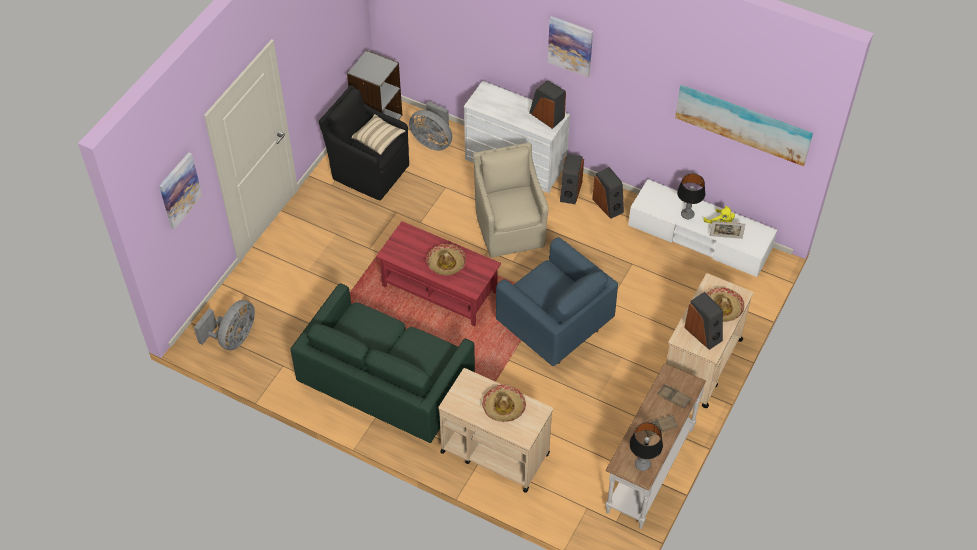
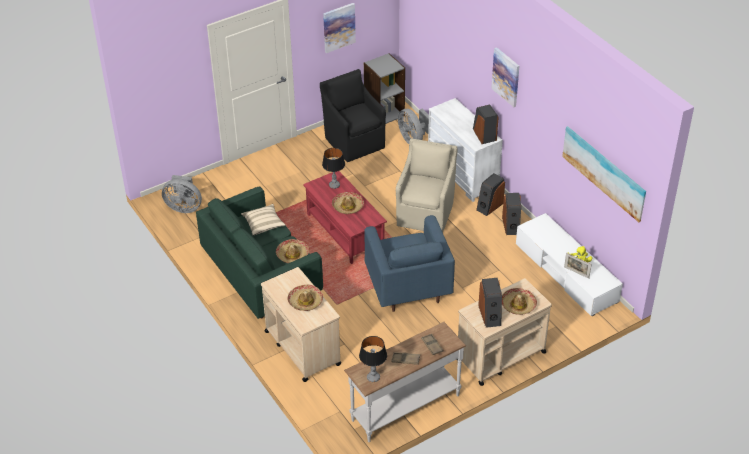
camera: 30 degrees right, 10 degrees down
picture [159,152,202,229] -> picture moved to [323,3,356,53]
grey fan [194,300,255,351] -> grey fan turned 45 degrees clockwise [162,175,202,213]
beige pillow [352,114,405,155] -> beige pillow moved to [241,204,285,235]
table lamp [677,173,705,219] -> table lamp moved to [322,148,345,189]
none -> hat [276,239,309,263]

